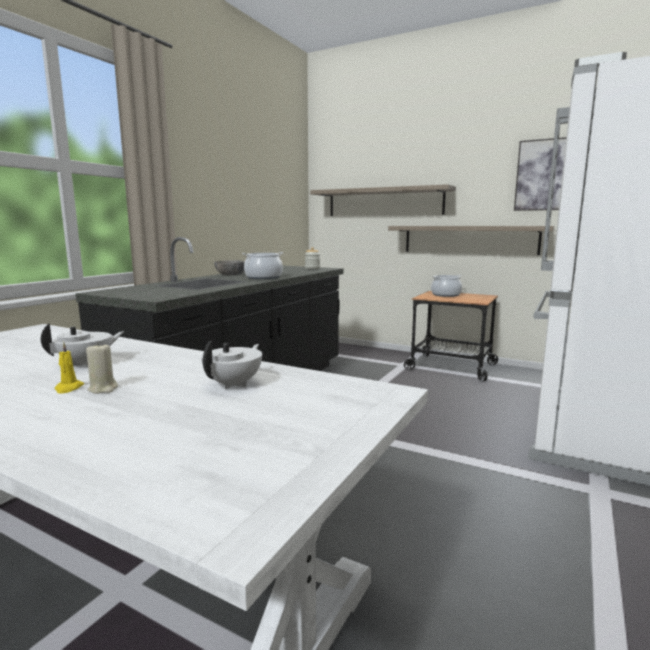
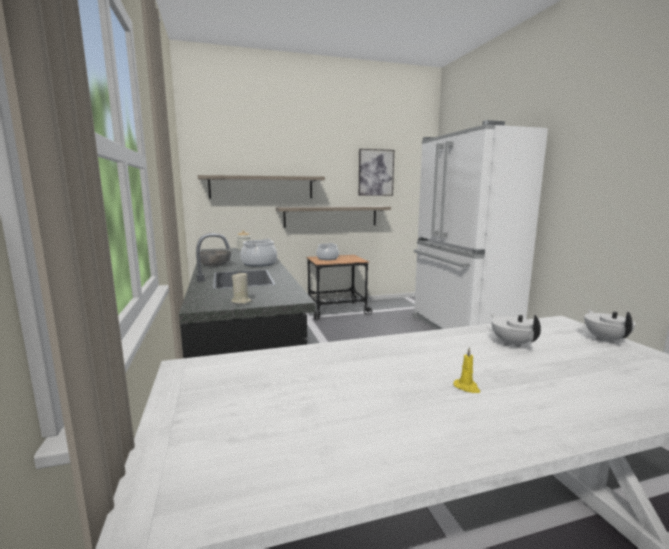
camera: 45 degrees left, 0 degrees up
white teapot [41,323,125,366] -> white teapot moved to [584,310,636,344]
beige candle [86,342,118,394] -> beige candle moved to [231,271,252,304]

